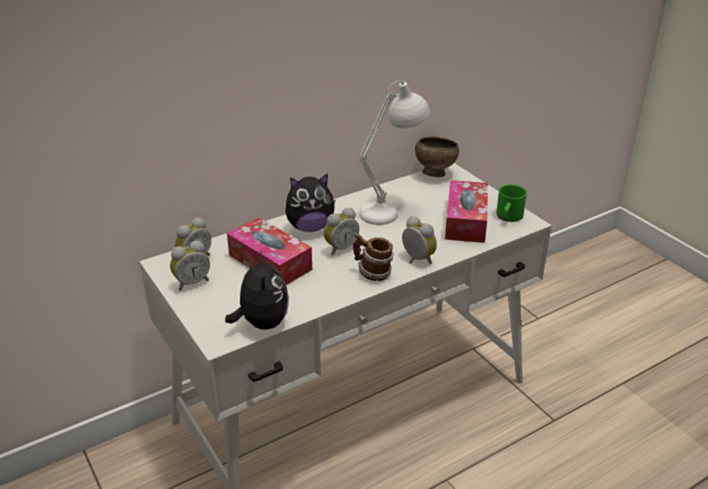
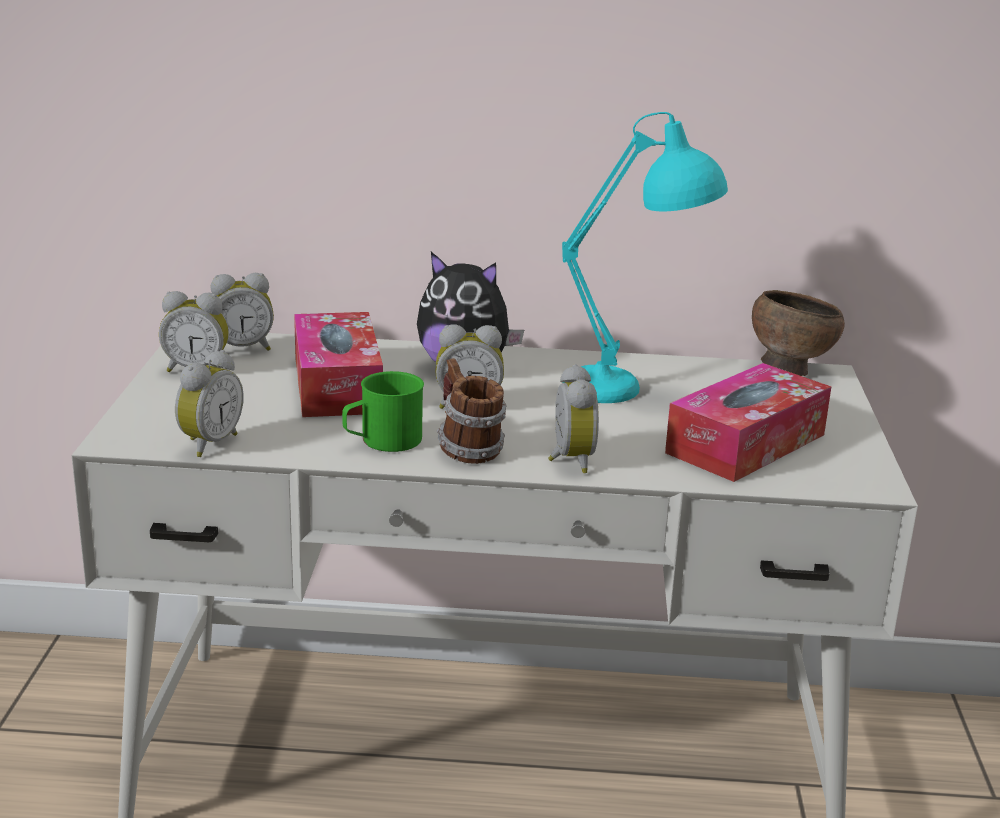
camera: 35 degrees right, 10 degrees down
plush toy [225,250,289,330] -> alarm clock [175,350,244,457]
white table lamp [359,80,430,225] -> turquoise table lamp [562,112,728,403]
green mug [496,184,527,222] -> green mug moved to [342,371,424,452]

